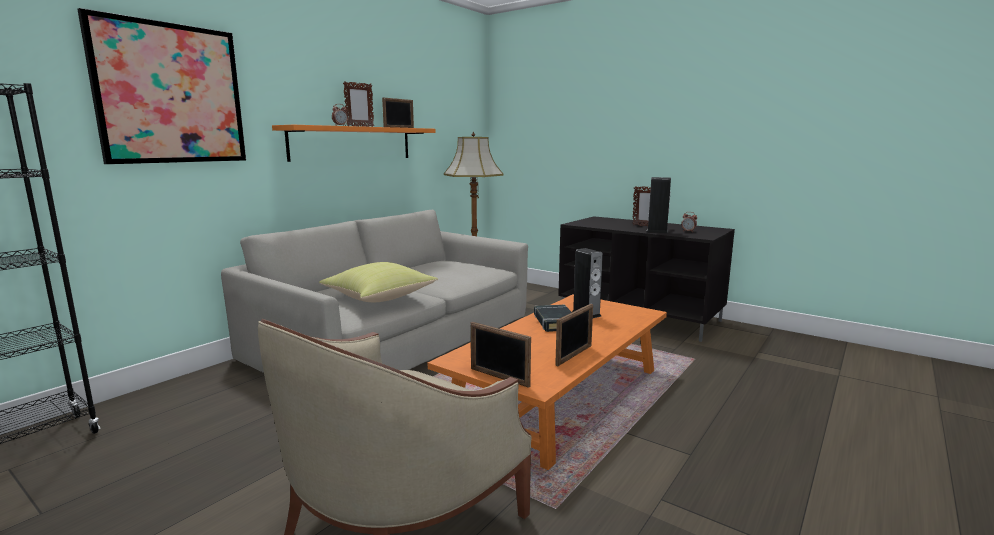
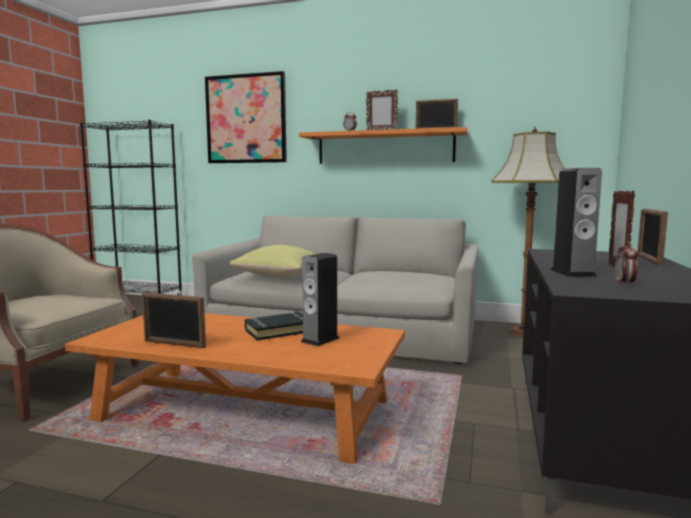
camera: 70 degrees right, 5 degrees down
picture frame [471,322,531,388] -> picture frame moved to [637,208,668,266]

